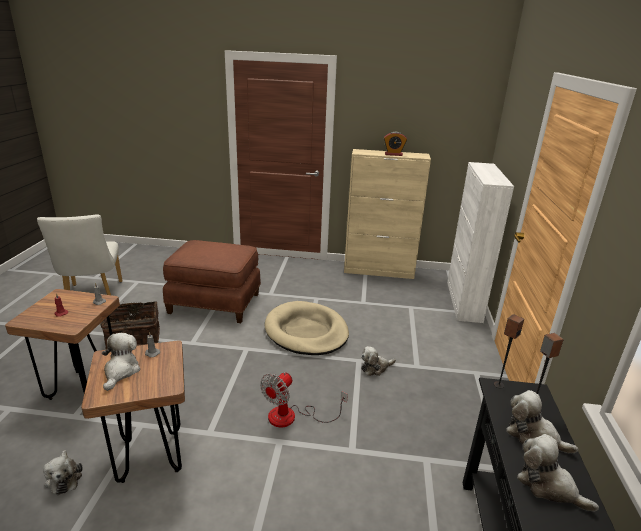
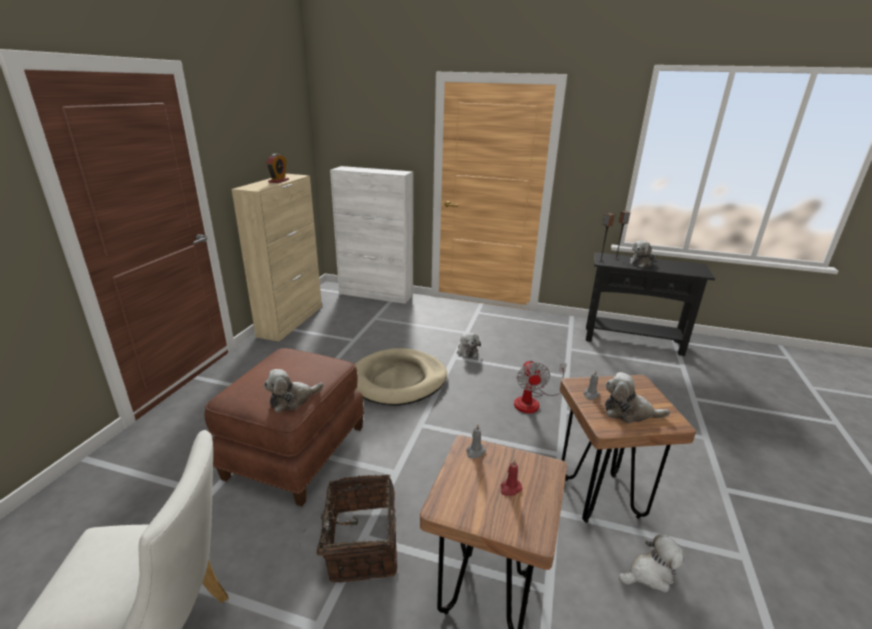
camera: 80 degrees left, 0 degrees up
fan [260,372,348,428] -> fan turned 45 degrees clockwise [514,360,567,413]
plush toy [517,434,599,512] -> plush toy moved to [264,369,324,413]

